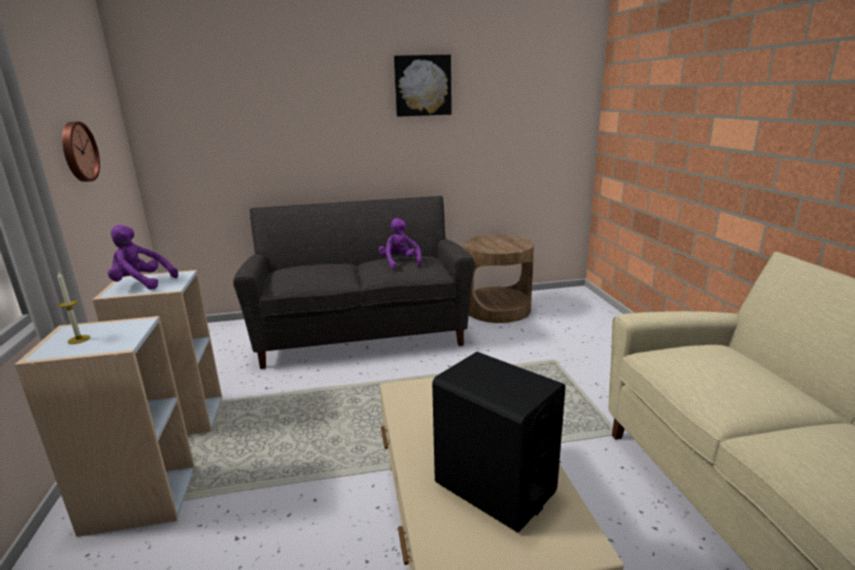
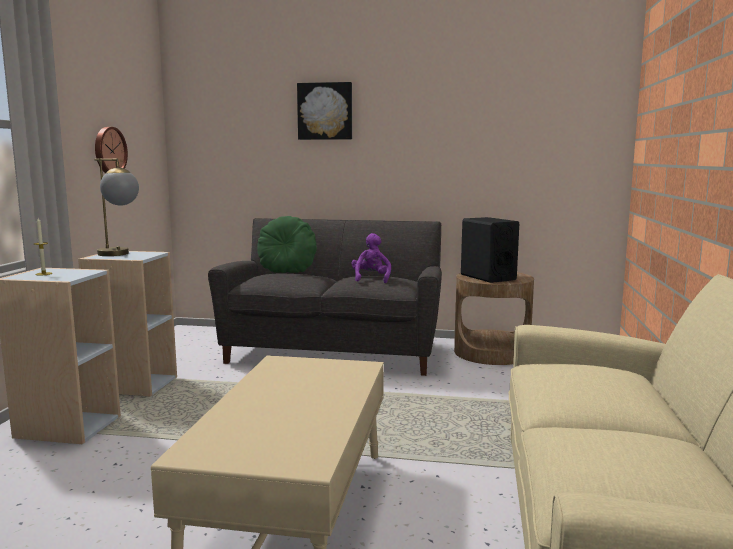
camera: 20 degrees right, 10 degrees down
purple plush toy [108,225,178,290] -> table lamp [95,158,139,256]
picture [394,55,452,117] -> picture moved to [297,82,352,140]
black speaker [432,352,565,532] -> black speaker moved to [461,217,519,283]
none -> green pillow [257,216,317,273]

